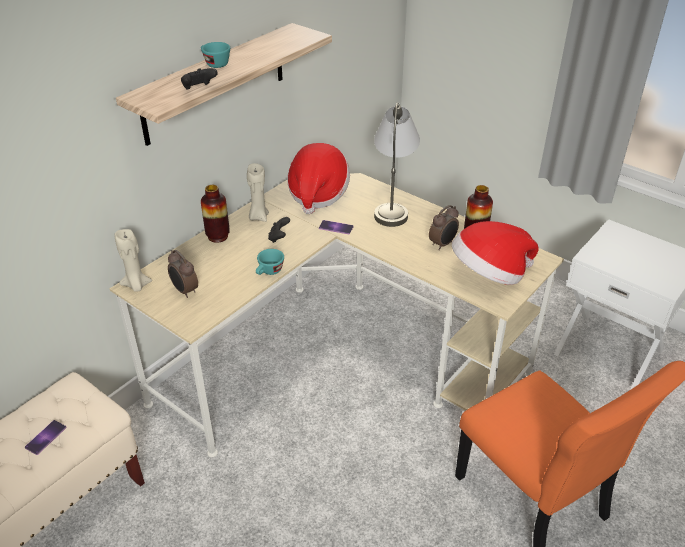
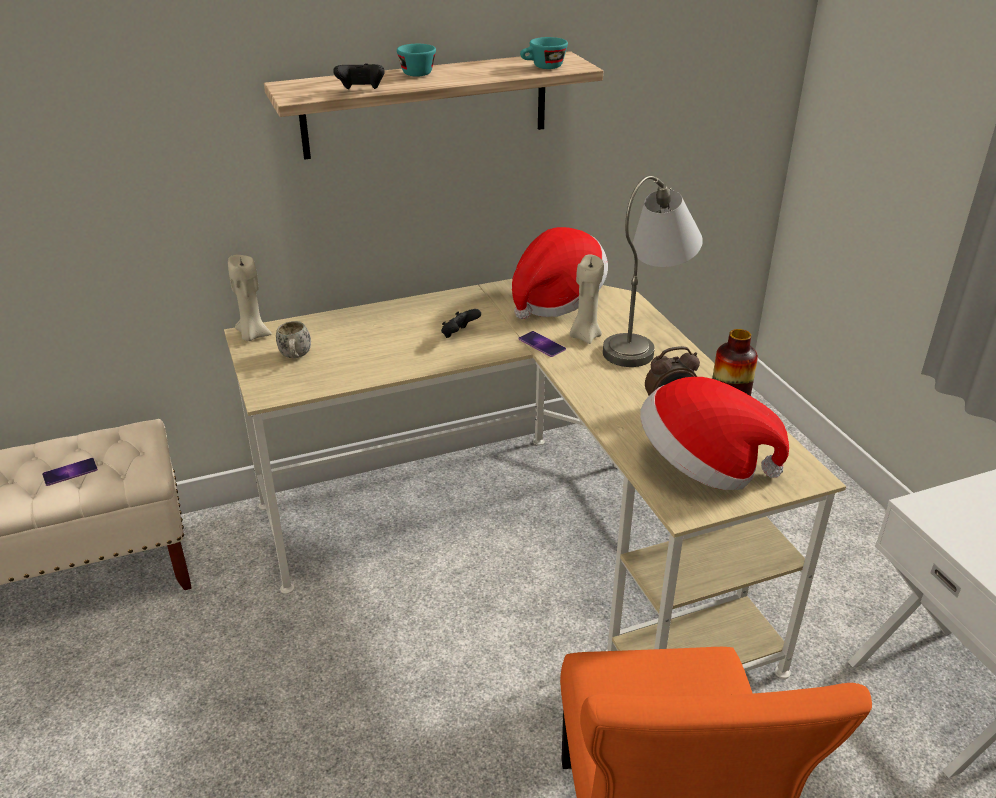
camera: 30 degrees right, 5 degrees down
alarm clock [168,250,198,298] -> white mug [276,321,311,358]
vase [201,185,230,243] -> none
beige candle [247,163,269,222] -> beige candle moved to [570,255,604,344]
turquoise cup [256,249,284,275] -> turquoise cup moved to [520,37,568,69]

